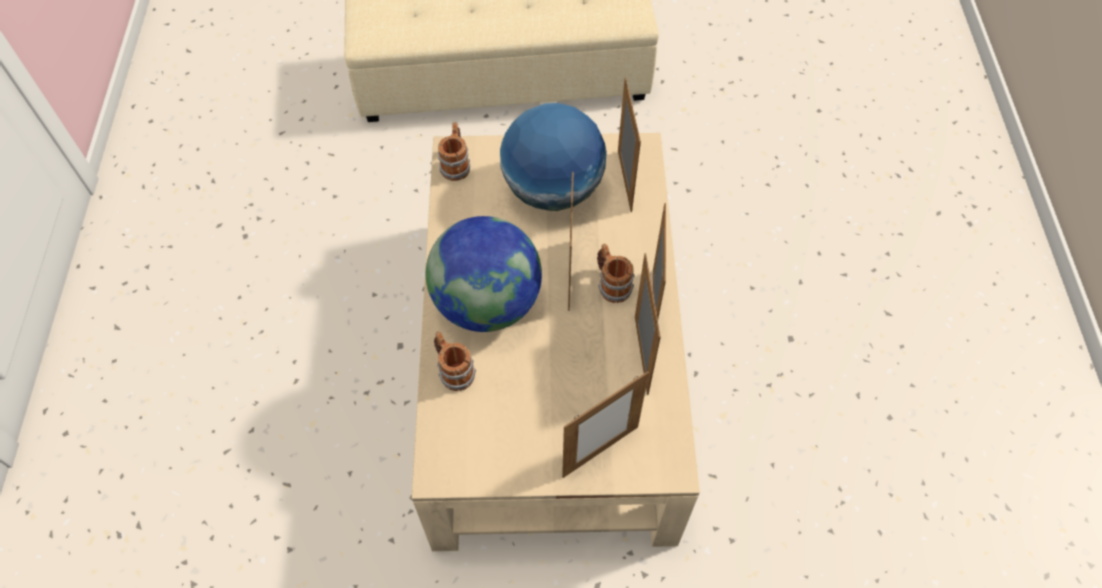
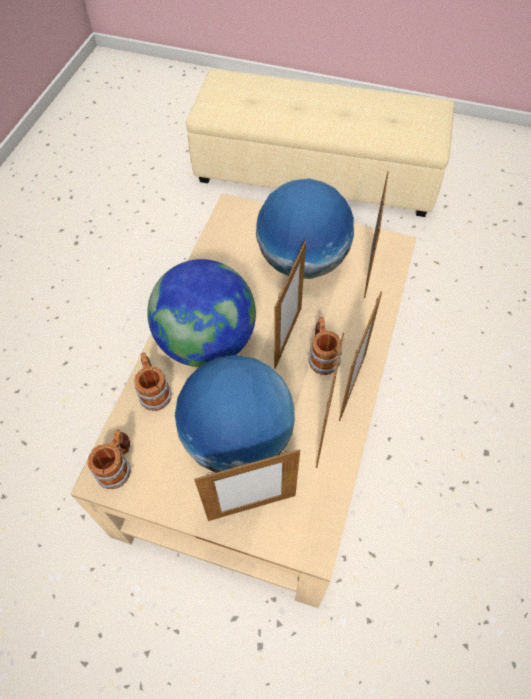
camera: 20 degrees right, 0 degrees up
mug [438,122,470,181] -> mug moved to [88,429,131,489]
none -> globe [175,355,295,473]

